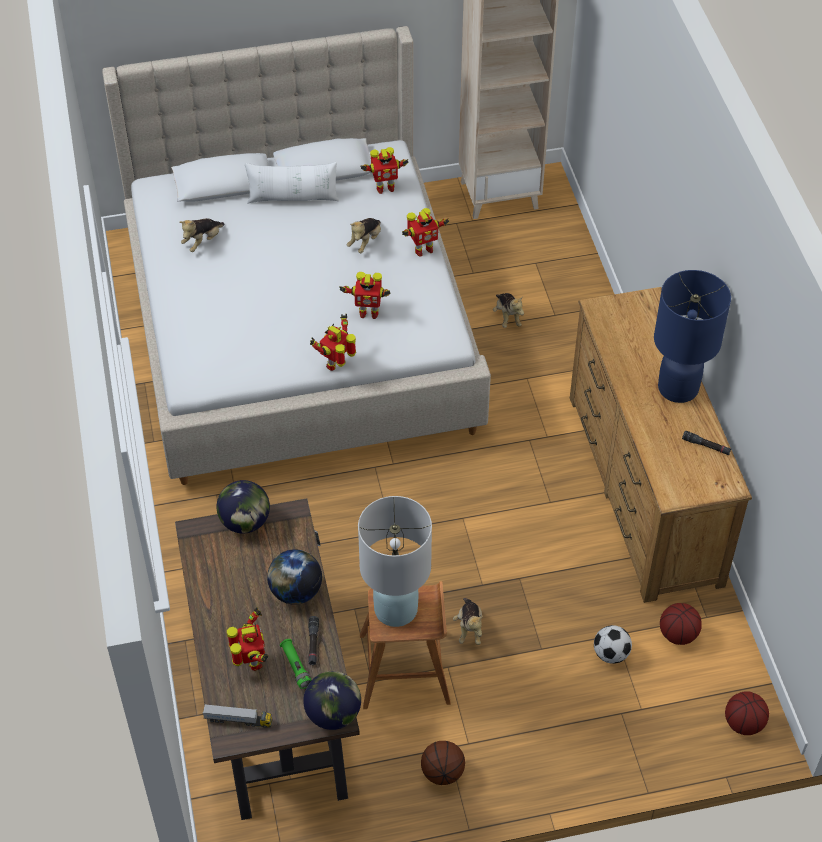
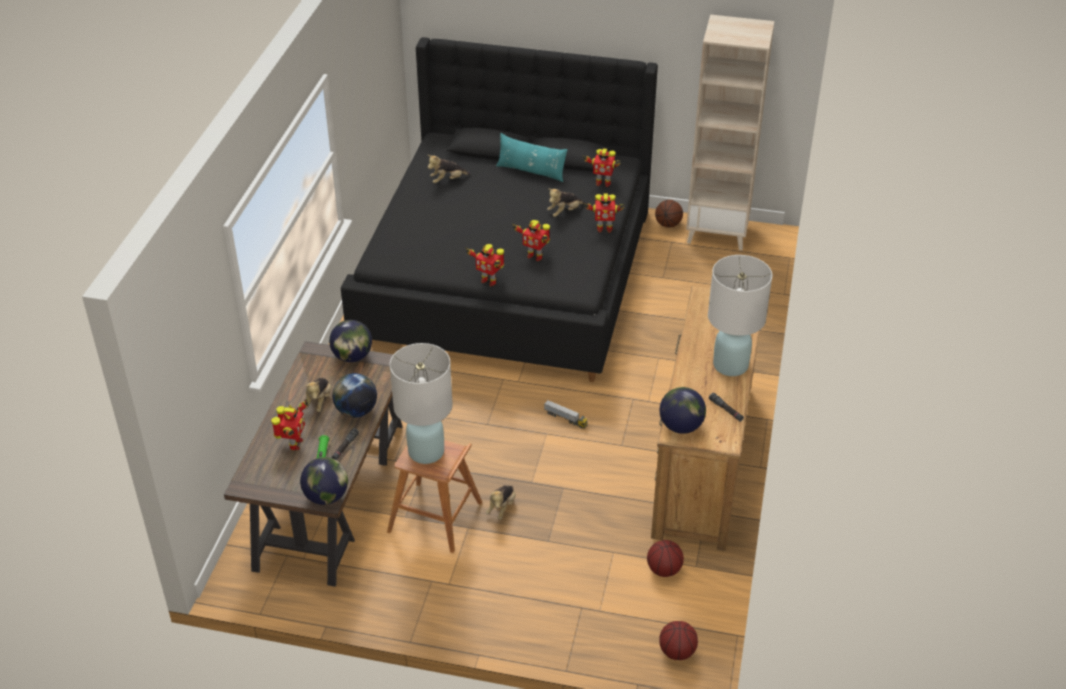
camera: 25 degrees right, 10 degrees down
beige bed [102,26,491,485] -> black bed [341,37,658,382]
toy truck [203,704,272,728] -> toy truck moved to [544,400,588,429]
white pillow [245,162,339,203] -> turquoise pillow [496,133,568,182]
toy robot [310,314,356,371] -> toy robot turned 120 degrees counterclockwise [466,244,504,286]
basketball [421,741,465,785] -> basketball moved to [655,200,683,228]
plush toy [493,293,524,328] -> plush toy moved to [305,378,331,412]
football [594,625,632,664] -> none
blue table lamp [654,270,731,403] -> white table lamp [708,255,772,376]
none -> globe [660,387,706,434]

